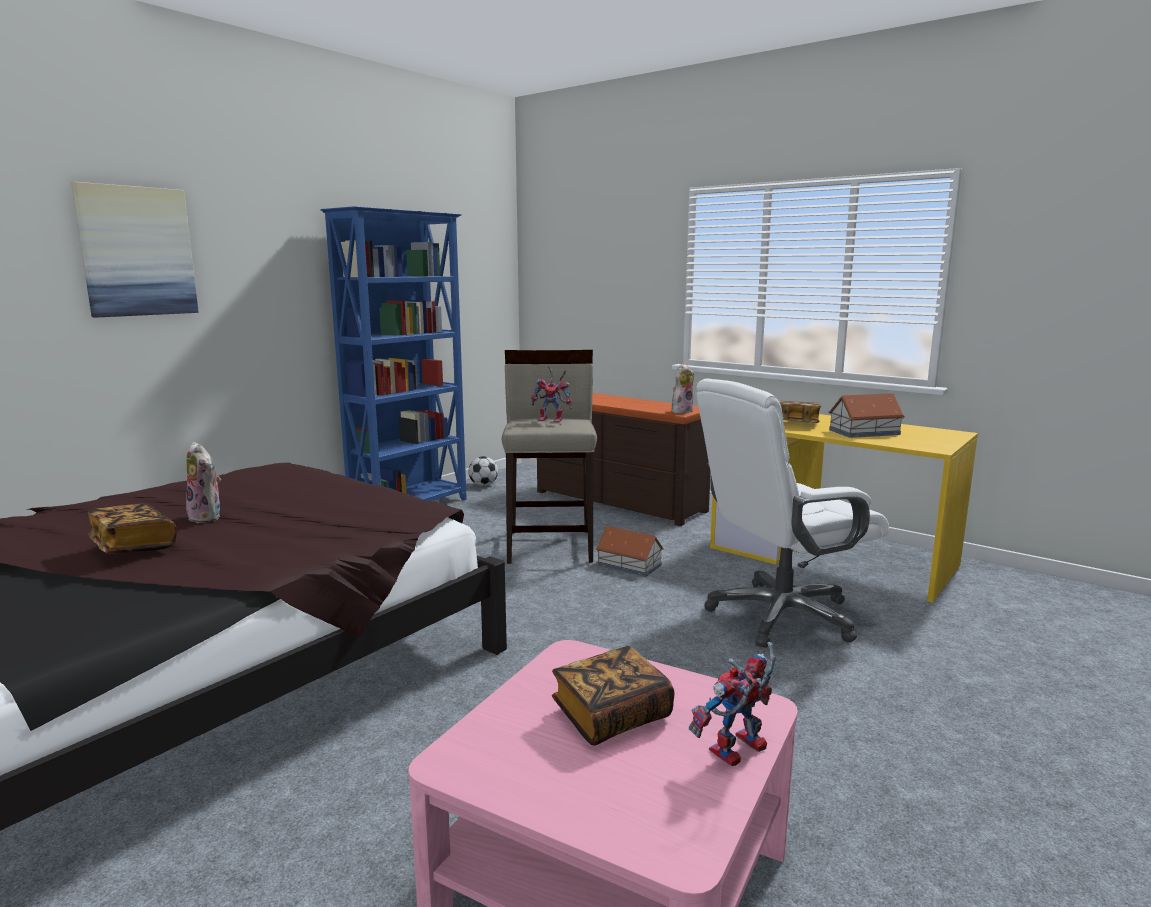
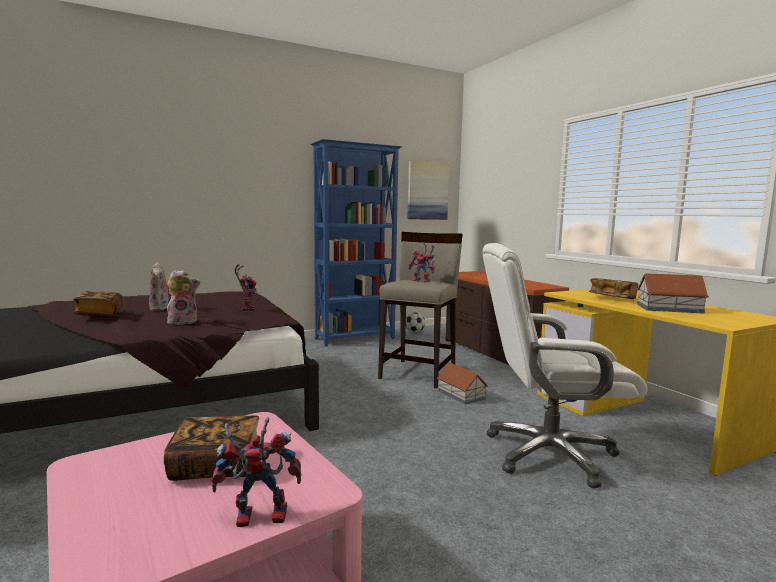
camera: 25 degrees right, 5 degrees down
picture [71,182,199,318] -> picture moved to [407,161,449,220]
plush toy [672,364,694,414] -> plush toy moved to [166,270,200,325]
none -> toy robot [235,264,257,311]

